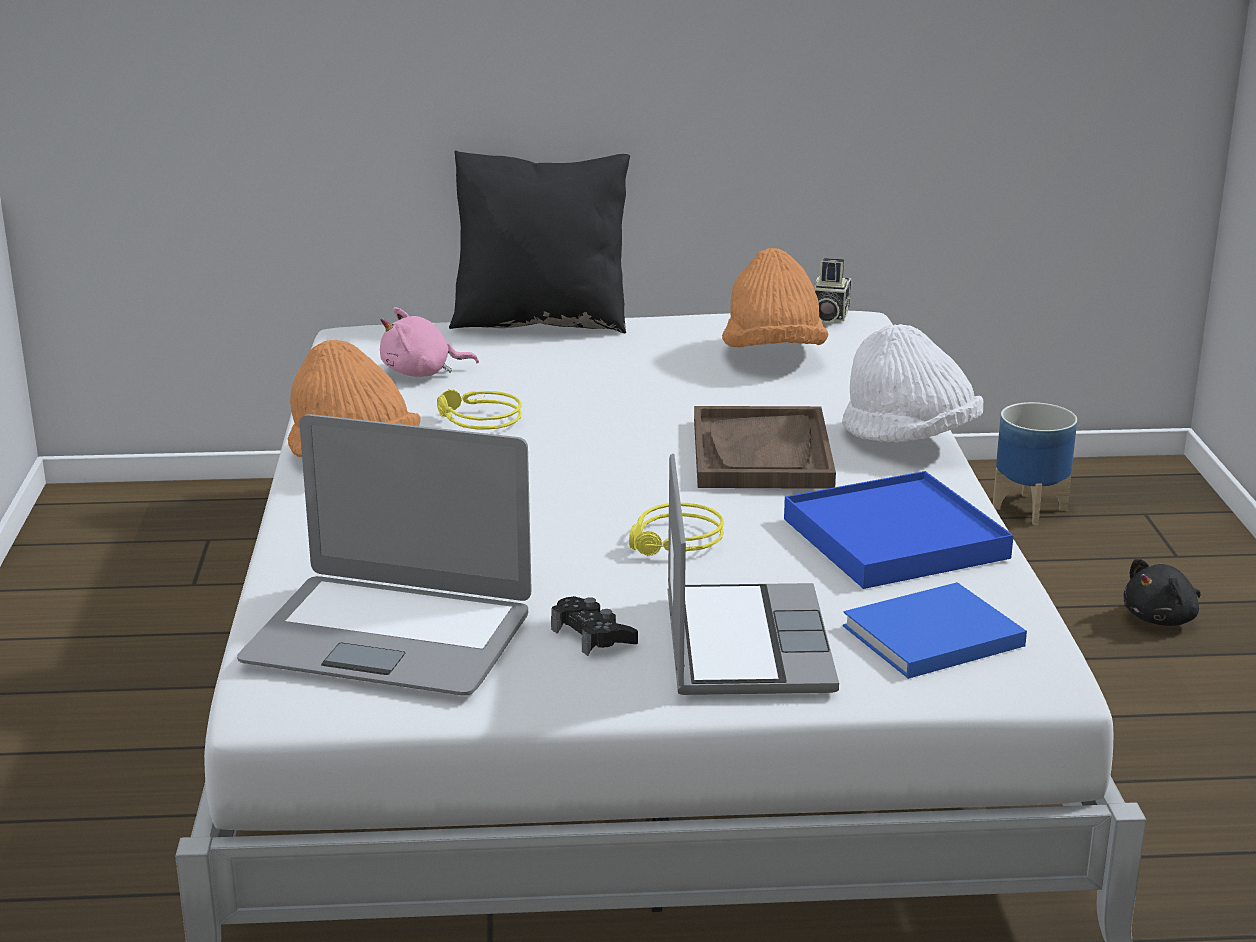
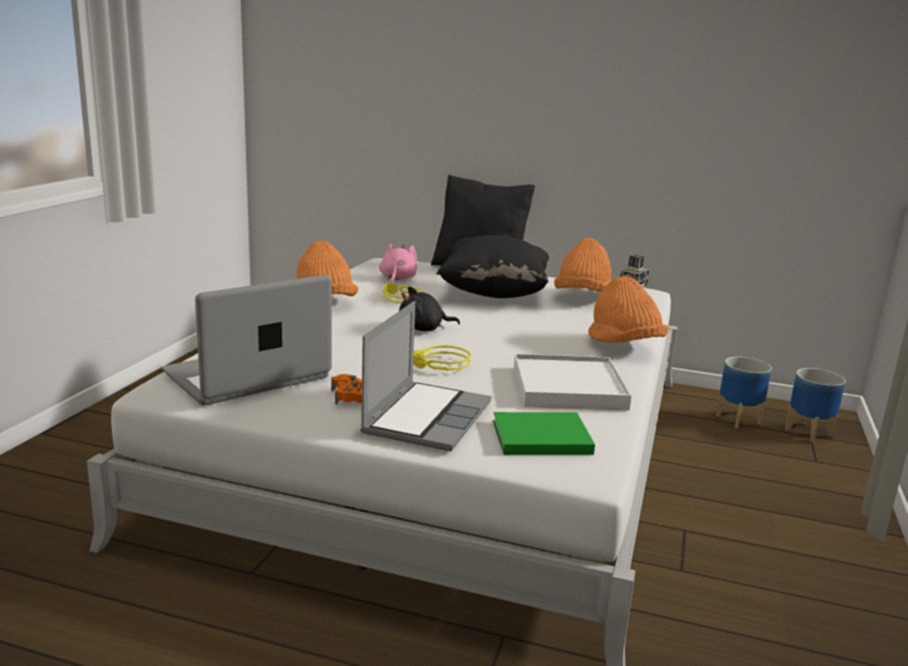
camera: 20 degrees right, 5 degrees down
laptop [237,414,532,696] -> laptop turned 105 degrees clockwise [162,275,332,406]
pink plush toy [380,307,479,377] -> pink plush toy turned 90 degrees clockwise [379,244,417,283]
black game controller [551,596,638,656] -> orange game controller [331,374,362,404]
brown tray [694,406,836,489] -> none
blue tray [784,471,1014,589] -> white tray [514,354,632,411]
white hat [842,324,983,442] -> orange hat [588,276,669,343]
blue book [843,582,1027,679] -> green book [493,412,595,455]
black plush toy [1123,558,1201,626] -> black plush toy moved to [399,286,460,331]
none -> black pillow [437,235,549,298]
none -> planter [785,368,846,443]

